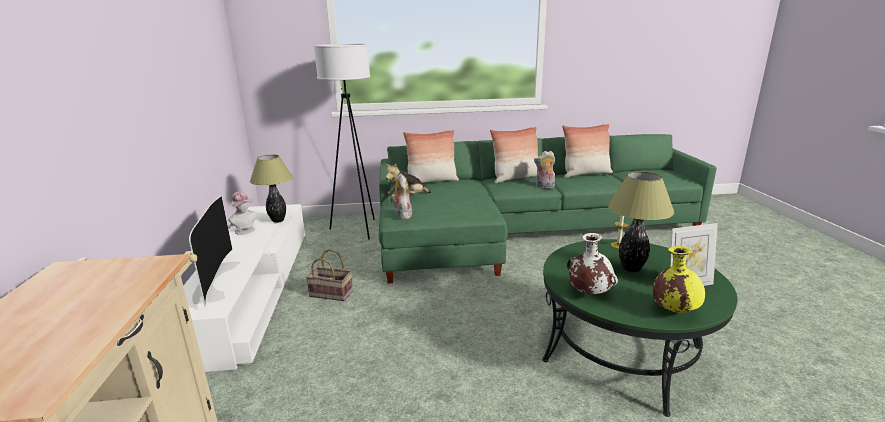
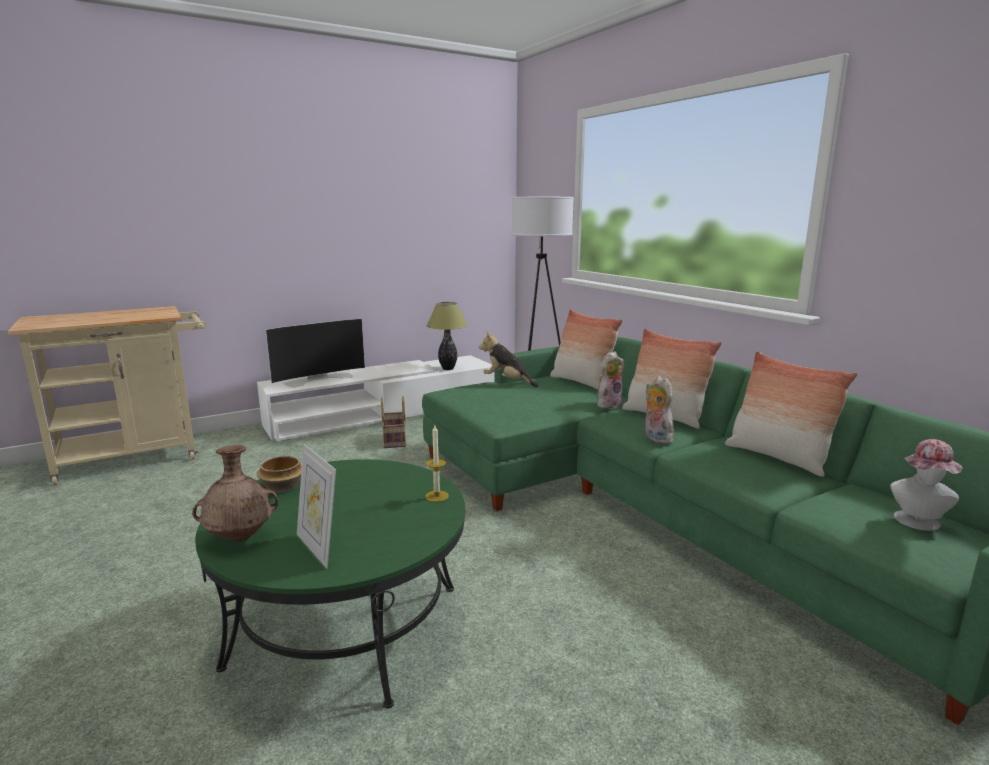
camera: 65 degrees right, 5 degrees down
hat [228,191,257,235] -> hat moved to [890,439,962,531]
plush toy [392,173,413,219] -> plush toy moved to [597,351,624,408]
white vase [567,233,618,294] -> bowl [257,456,302,492]
table lamp [608,171,675,272] -> none
yellow vase [653,246,705,313] -> brown vase [192,445,279,542]

